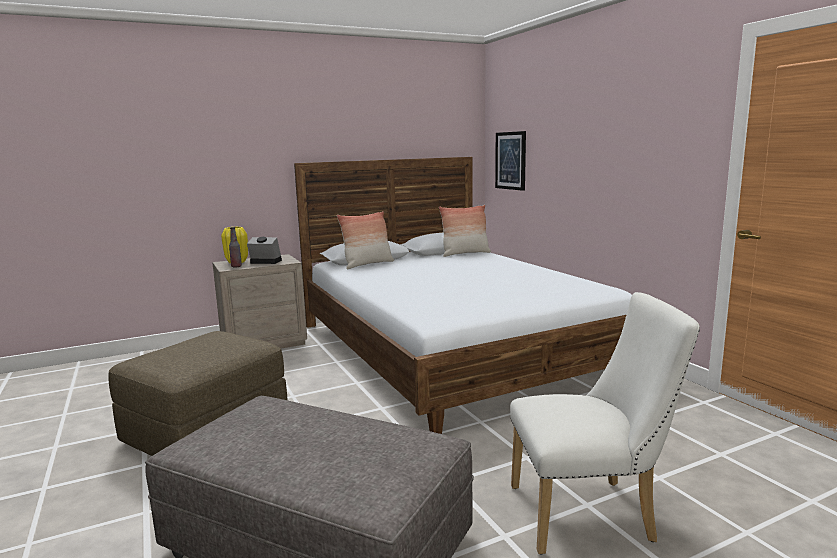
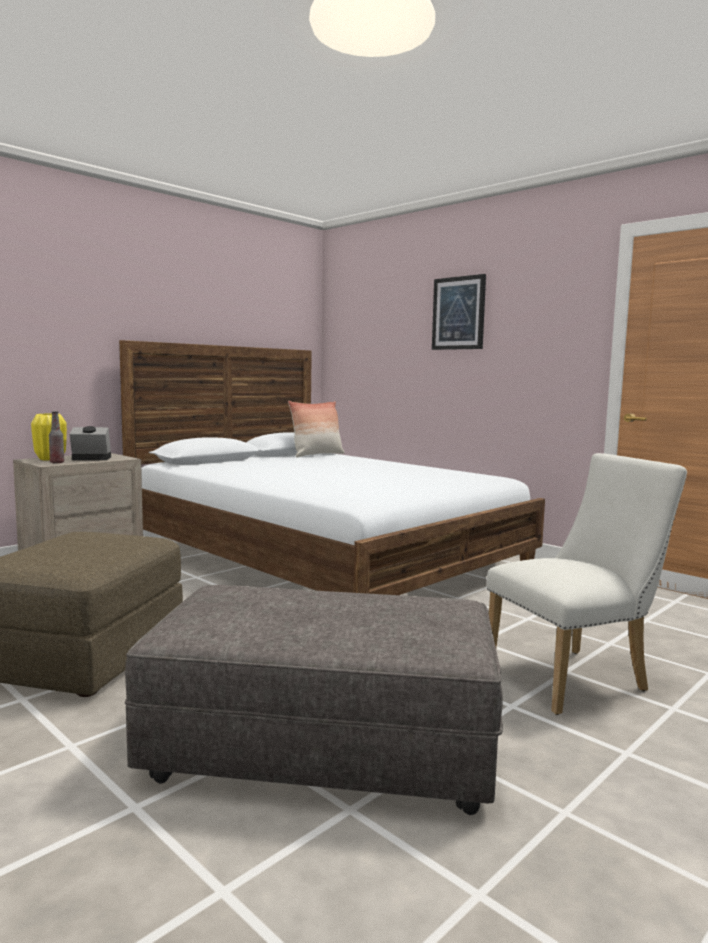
camera: 20 degrees left, 5 degrees down
pillow [337,211,394,269] -> none
picture [495,131,526,191] -> picture moved to [432,274,486,350]

